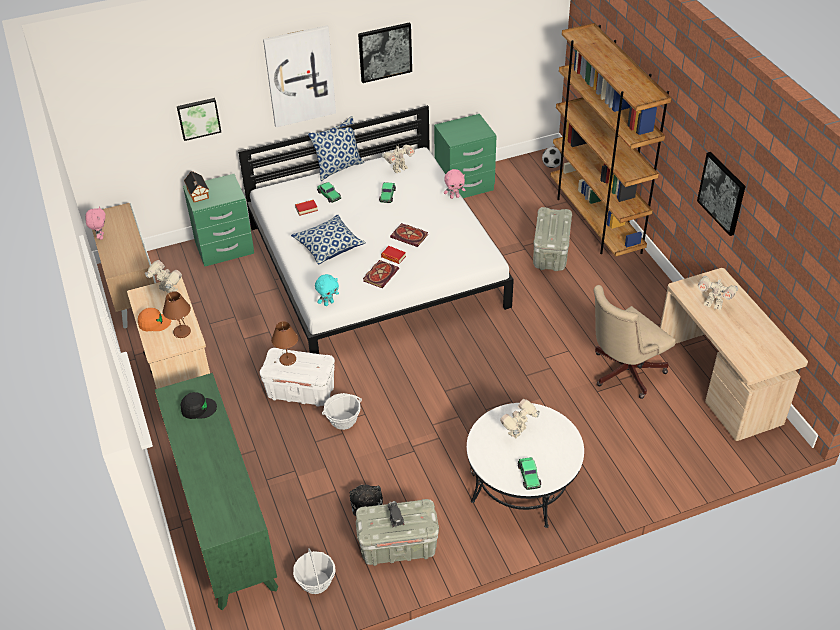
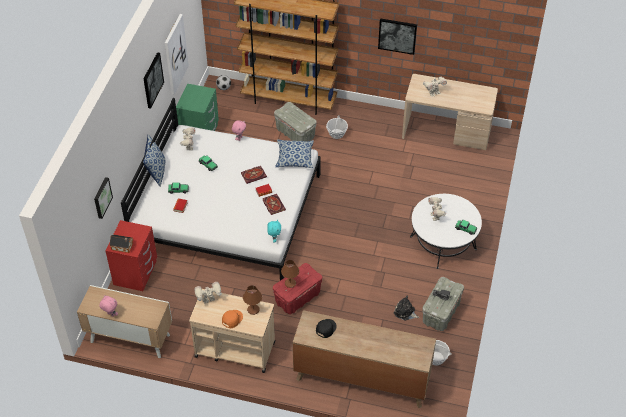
camera: 55 degrees left, 5 degrees up
green dresser [155,373,278,610] -> brown dresser [293,310,436,408]
green nightstand [183,174,254,267] -> red nightstand [105,220,157,291]
white storage box [260,348,335,407] -> red storage box [273,263,322,314]
picture [263,26,336,127] -> picture moved to [165,14,189,95]
pillow [291,214,366,264] -> pillow moved to [275,139,314,168]
basket [322,393,362,430] -> basket moved to [326,115,348,139]
beige office chair [593,285,675,399] -> none

